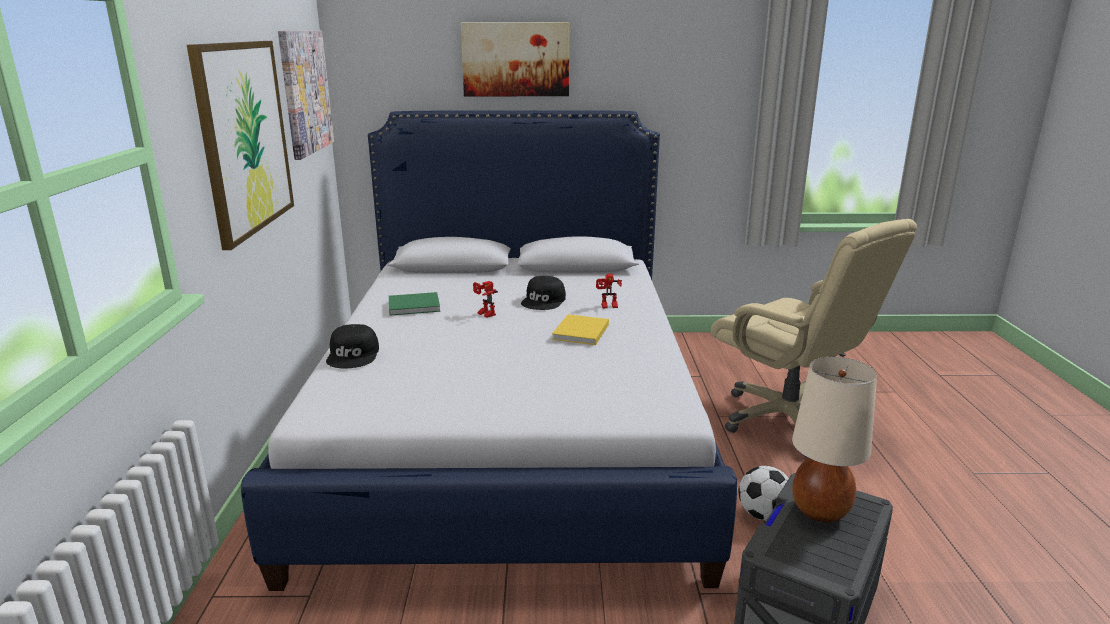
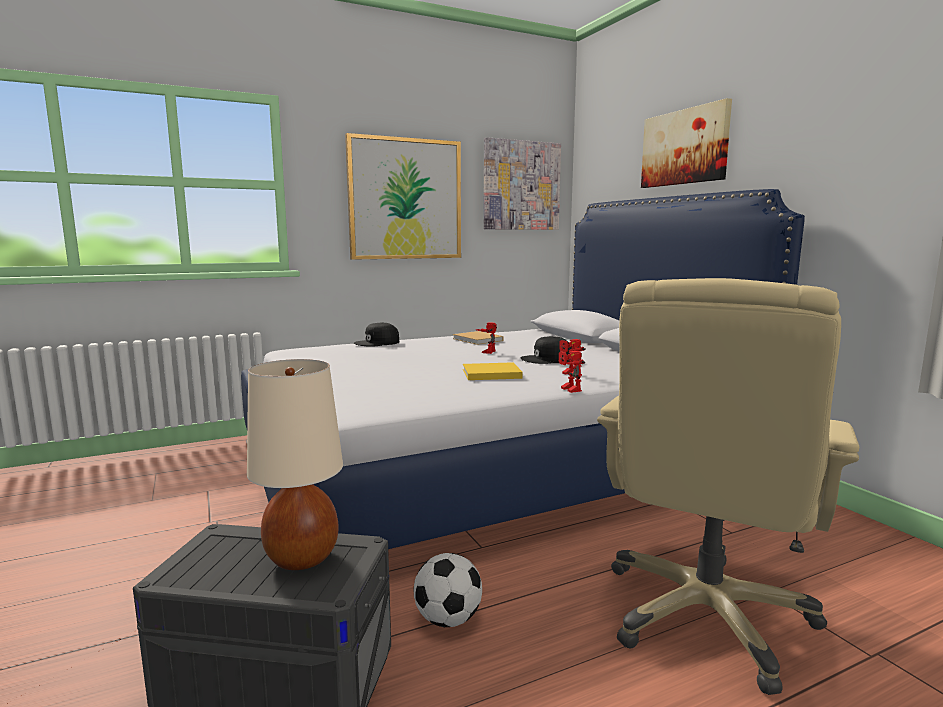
camera: 65 degrees right, 10 degrees down
green book [389,292,440,316] -> beige book [453,331,504,345]
none -> toy robot [559,351,585,393]

